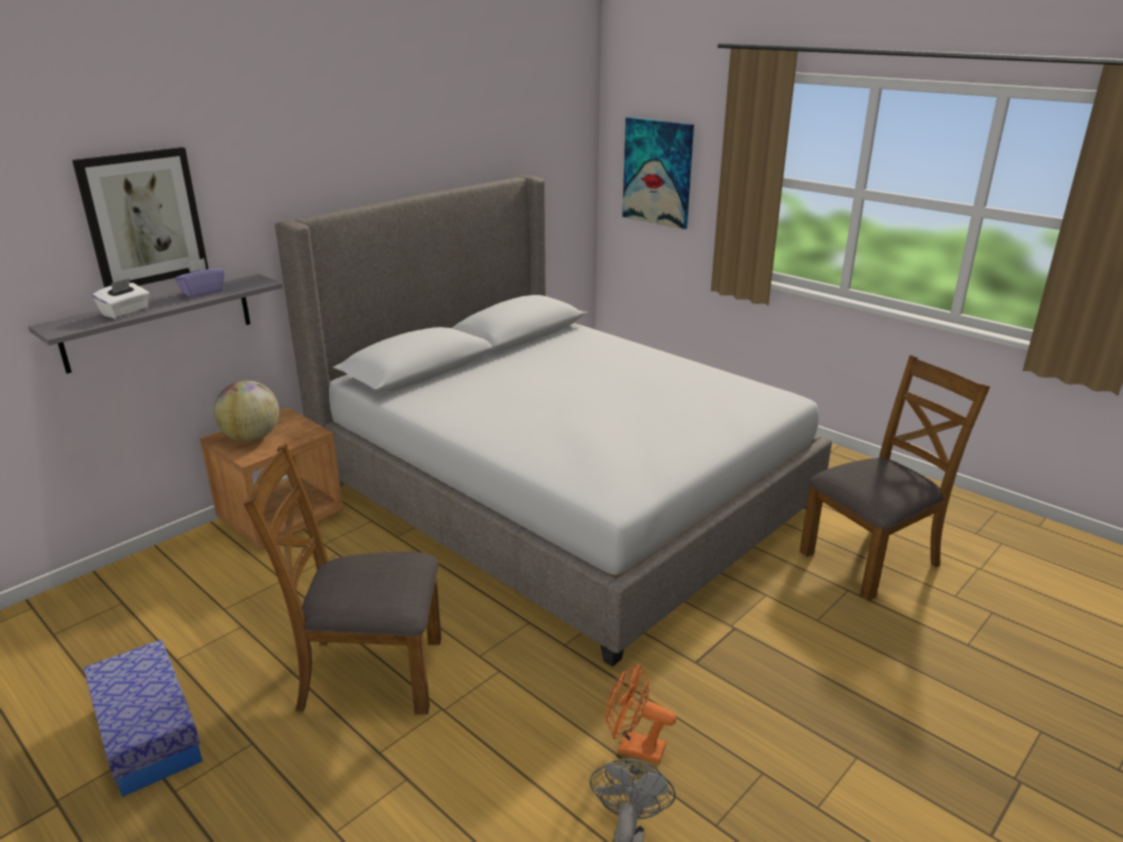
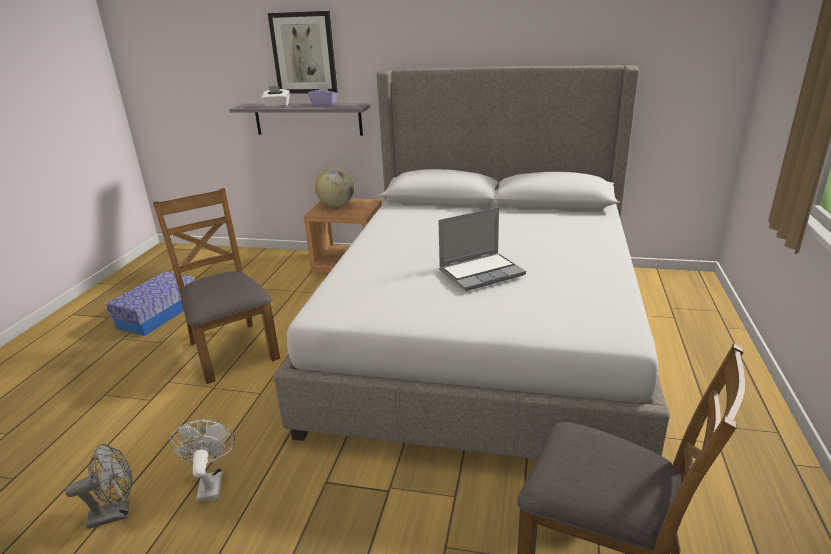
camera: 60 degrees right, 0 degrees up
orange fan [606,664,676,764] -> white fan [170,420,235,502]
picture [622,117,694,229] -> none
none -> laptop [438,207,526,291]

